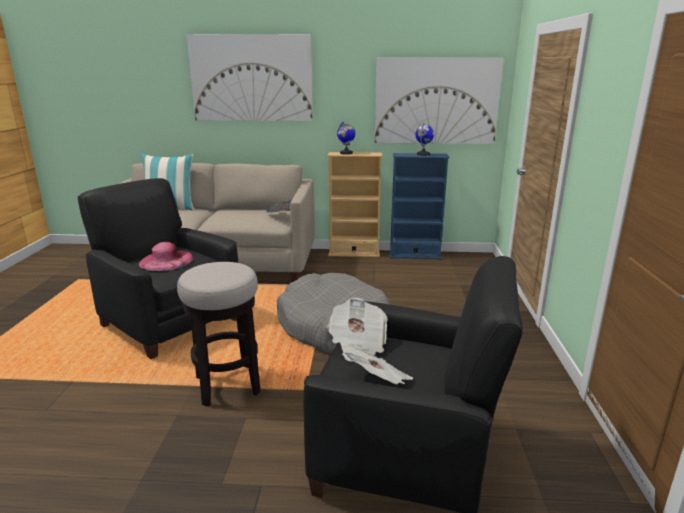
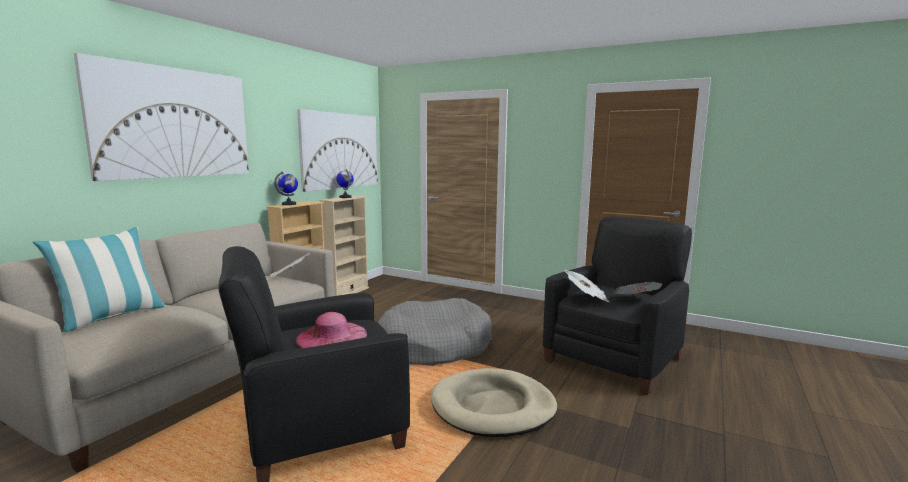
camera: 65 degrees left, 10 degrees down
stool [177,262,261,407] -> beige dog bed [431,368,558,437]
blue bookcase [389,153,449,259] -> beige bookcase [319,196,369,296]

